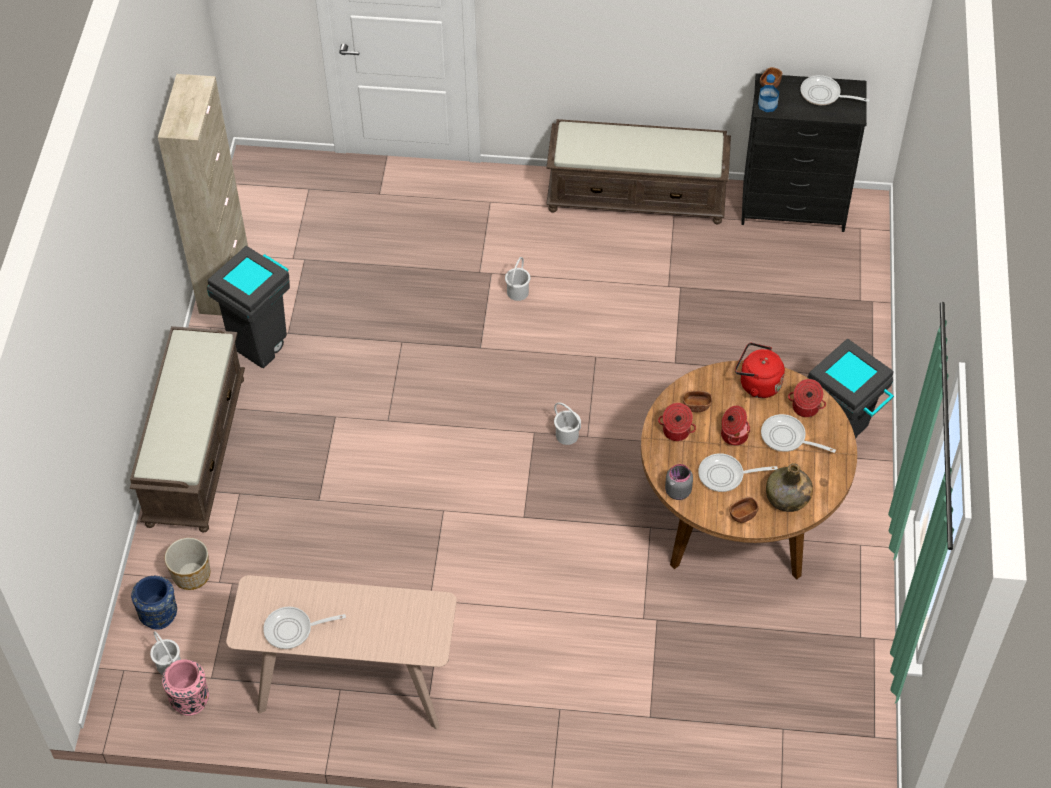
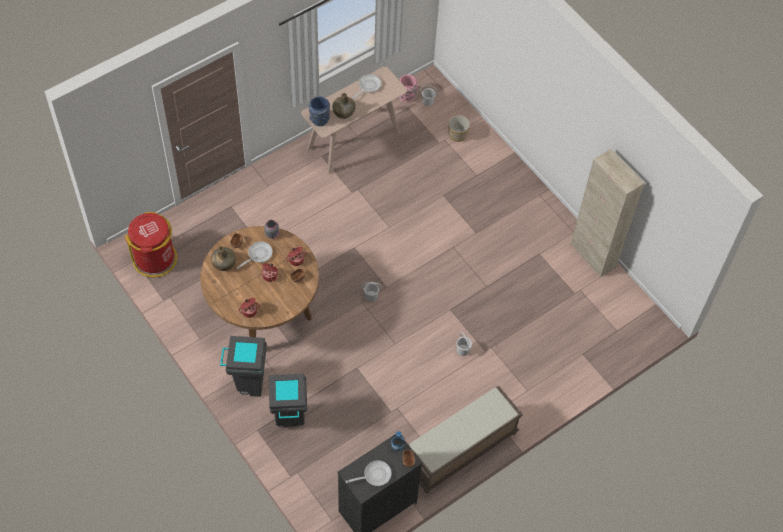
camera: 135 degrees right, 5 degrees up
brown bench [130,326,245,532] -> none
blue vase [131,576,177,630] -> blue vase moved to [308,97,330,126]
grey trash can [207,246,290,368] -> grey trash can moved to [269,374,307,427]
red kettle [735,342,785,398] -> none
frying pan [761,414,836,453] -> none
none -> red trash can [125,212,177,277]
none -> green bottle [332,93,356,119]

